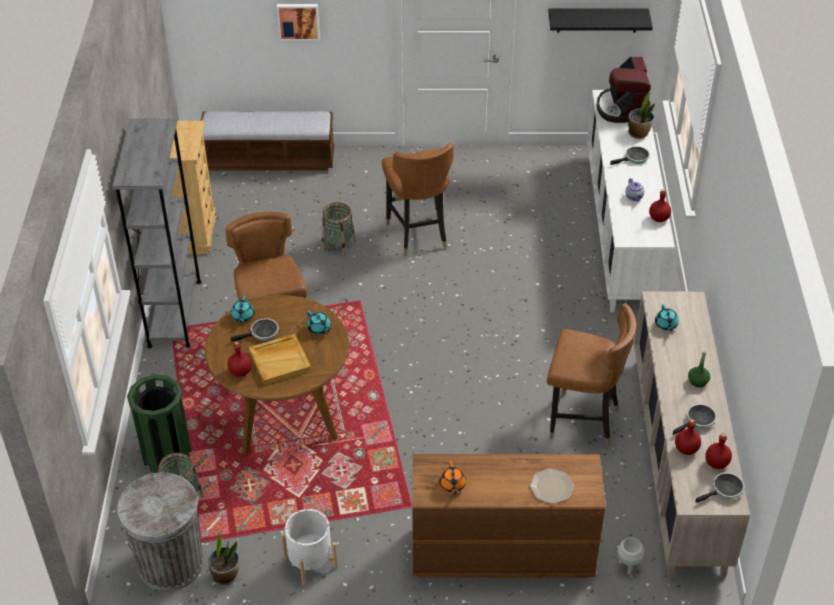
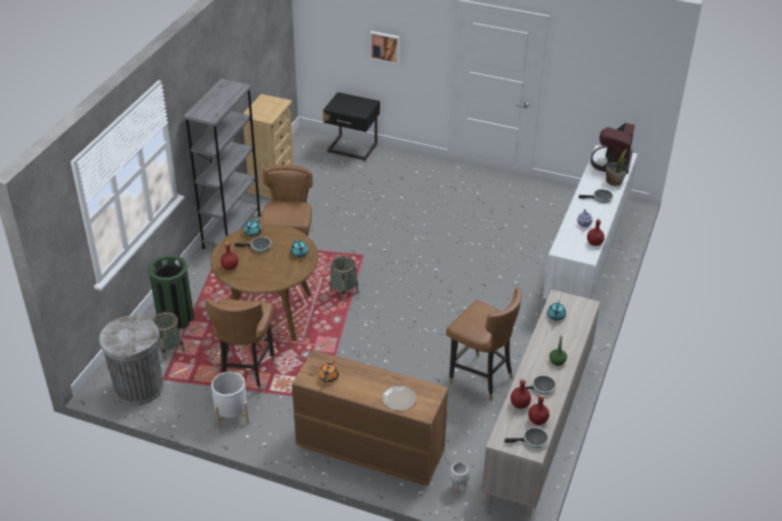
camera: 20 degrees right, 5 degrees down
bench [201,111,334,170] -> black nightstand [323,92,380,161]
potted plant [208,530,240,585] -> none
beige tray [249,334,311,385] -> none
basket [322,202,355,257] -> basket moved to [329,256,359,302]
brown chair [382,143,454,256] -> brown chair moved to [205,298,275,393]
black shelf [548,9,653,33] -> none

